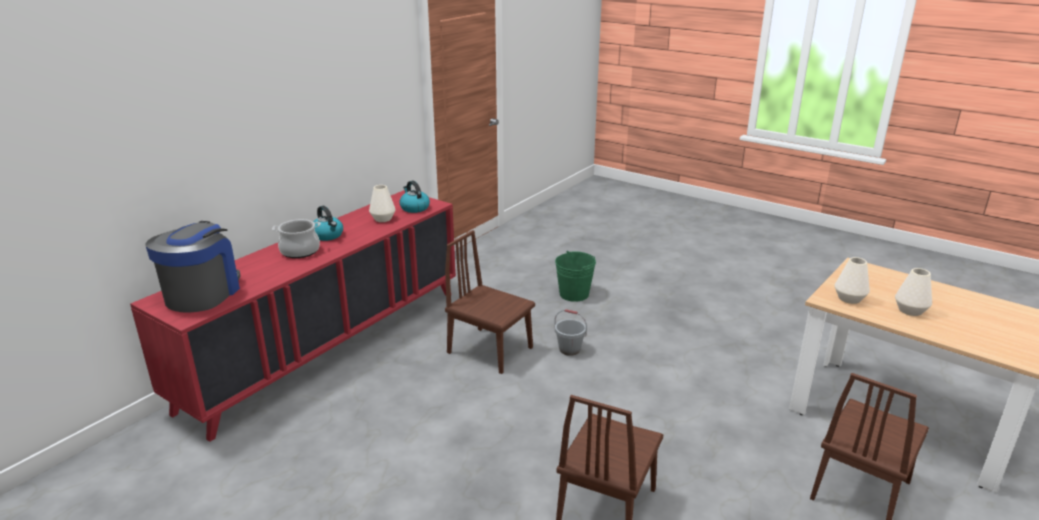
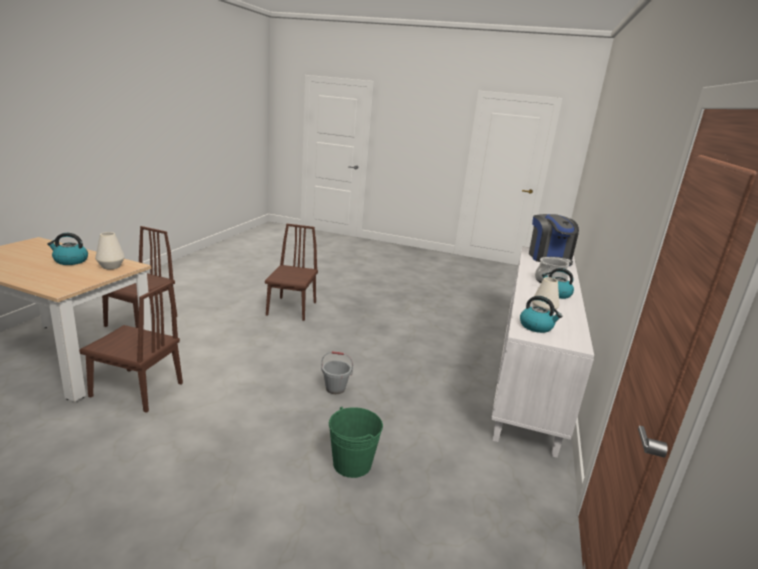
camera: 160 degrees right, 5 degrees down
red cabinet [130,190,456,442] -> white cabinet [491,246,594,458]
brown chair [445,230,535,374] -> brown chair moved to [79,282,183,413]
white vase [895,268,932,316] -> kettle [47,233,88,265]

